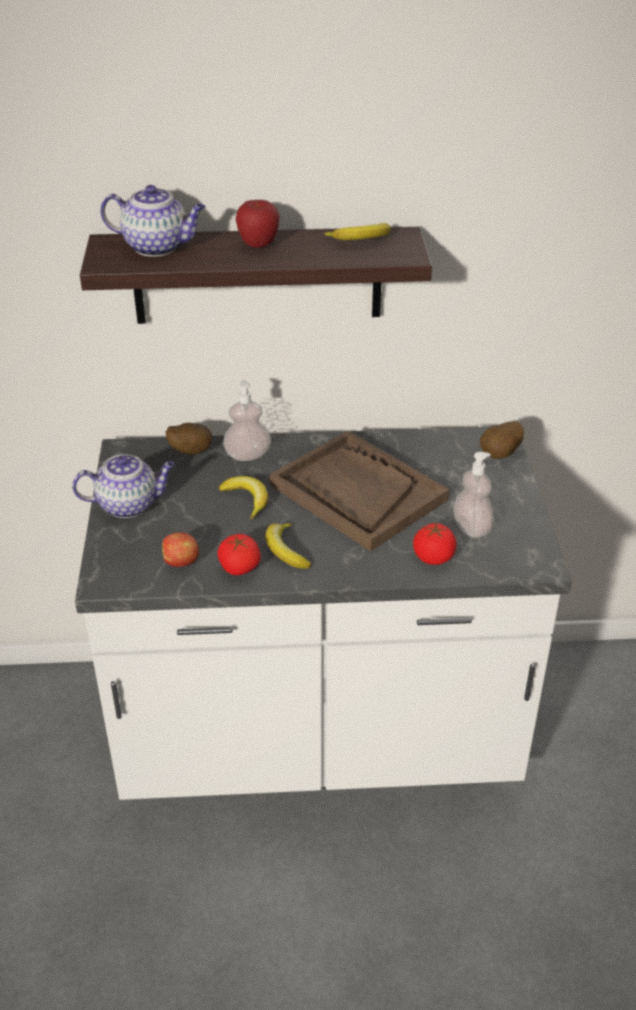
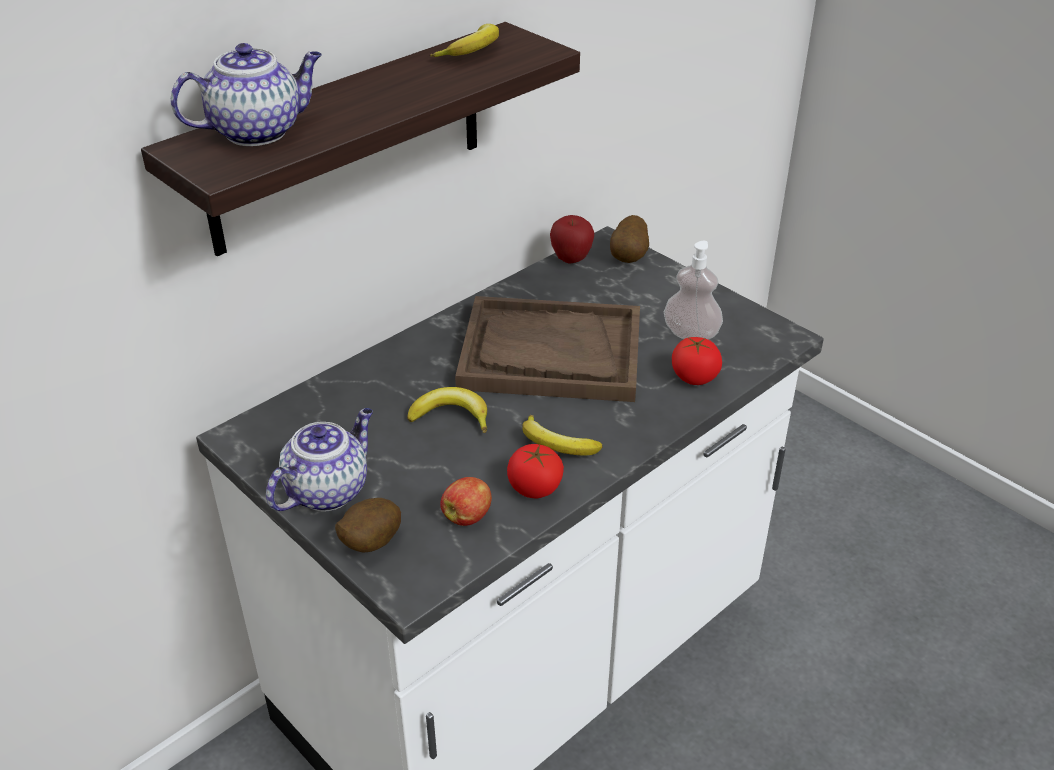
camera: 40 degrees left, 0 degrees up
potato [166,423,212,454] -> potato moved to [335,498,401,553]
soap dispenser [223,381,271,461] -> none
apple [236,200,280,248] -> apple moved to [550,215,594,263]

